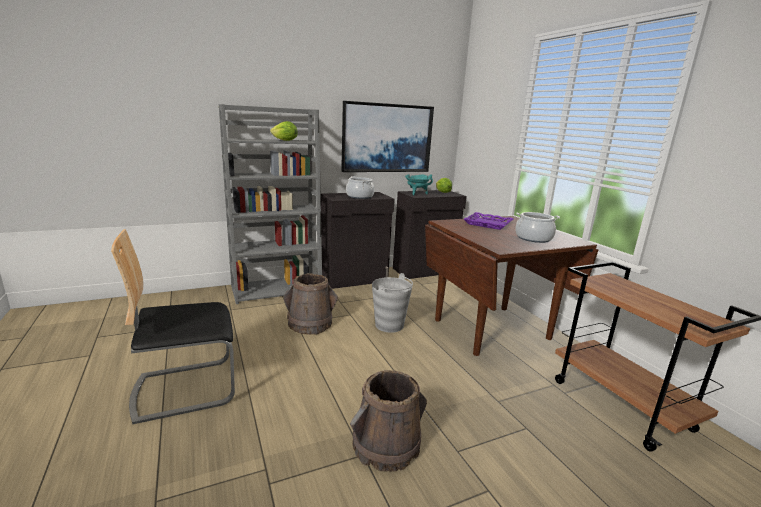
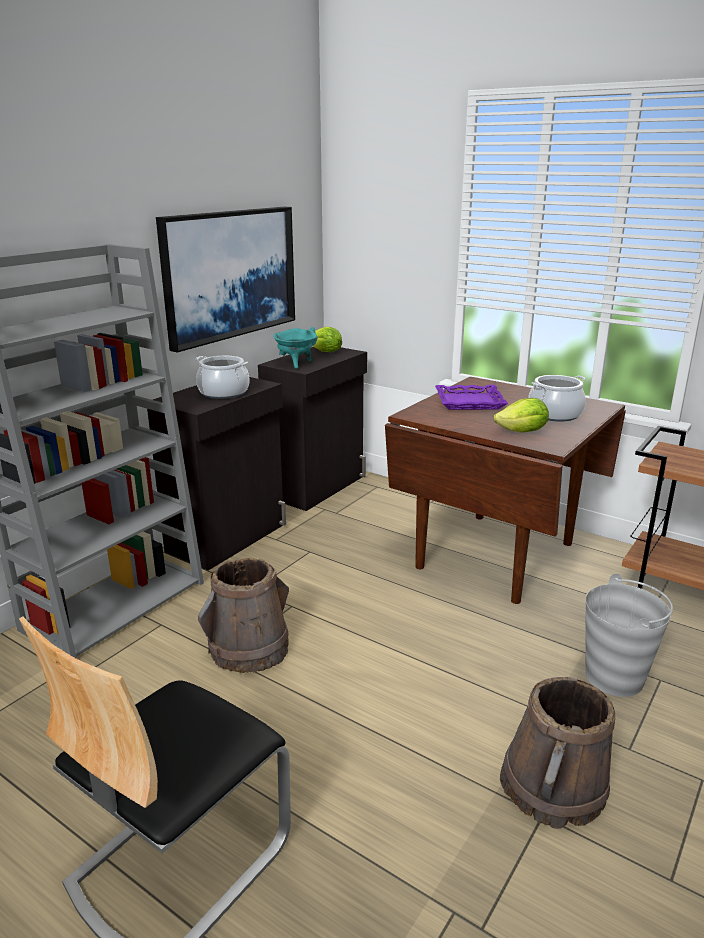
camera: 30 degrees left, 5 degrees up
lettuce [270,121,298,141] -> lettuce moved to [494,398,549,433]
grey bucket [372,273,413,333] -> grey bucket moved to [586,573,673,697]

